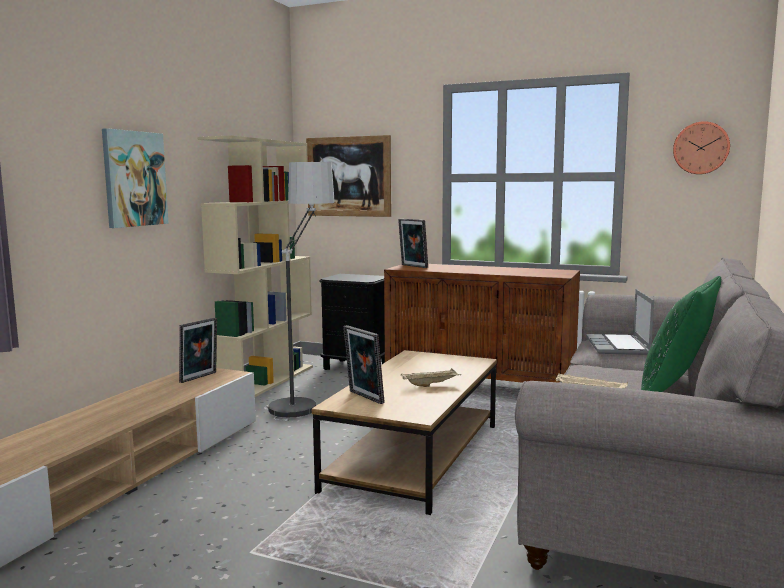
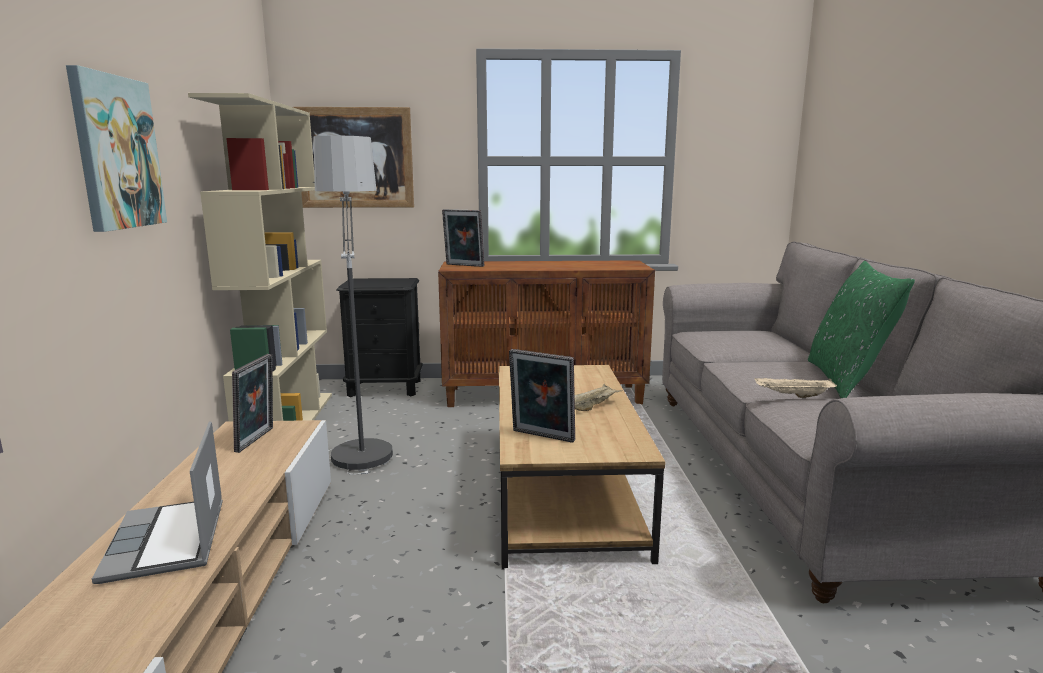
camera: 25 degrees left, 5 degrees up
laptop [586,289,654,355] -> laptop moved to [92,422,223,584]
wall clock [673,121,730,174] -> none

